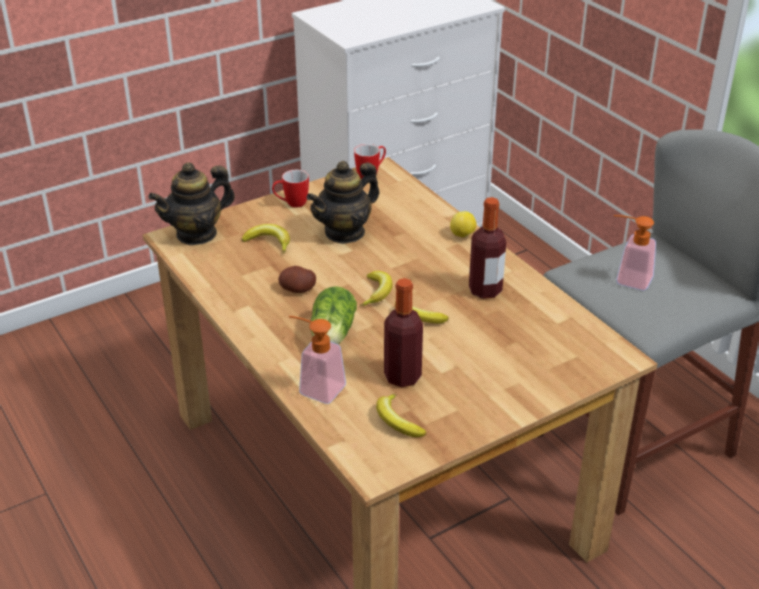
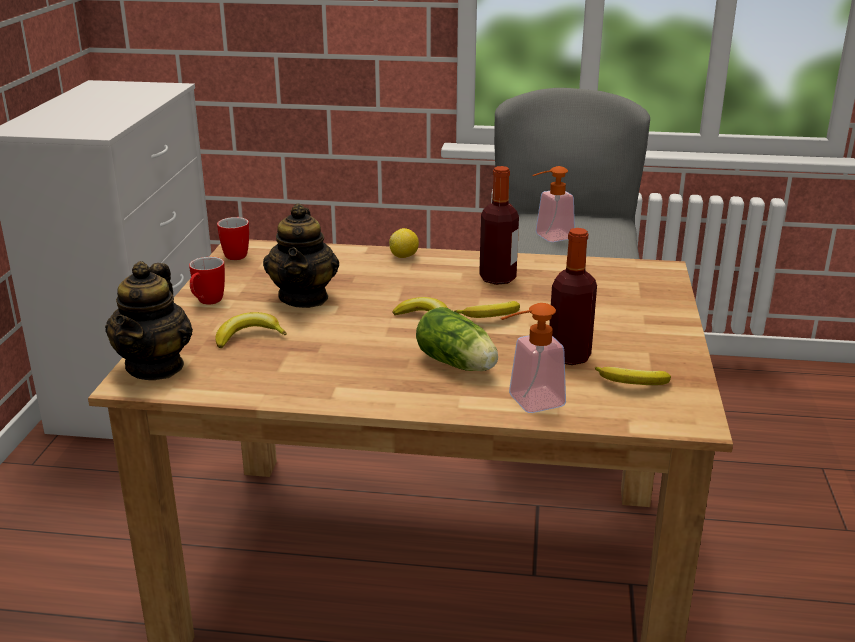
camera: 50 degrees left, 10 degrees down
potato [278,266,316,293] -> none

